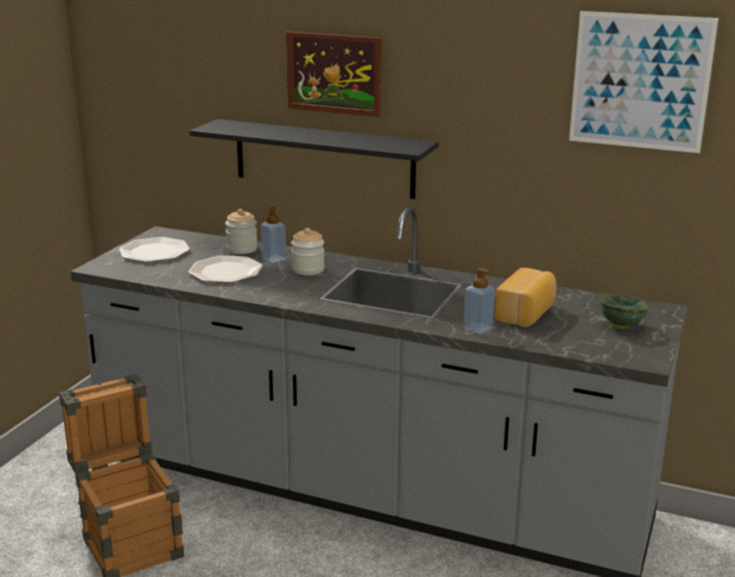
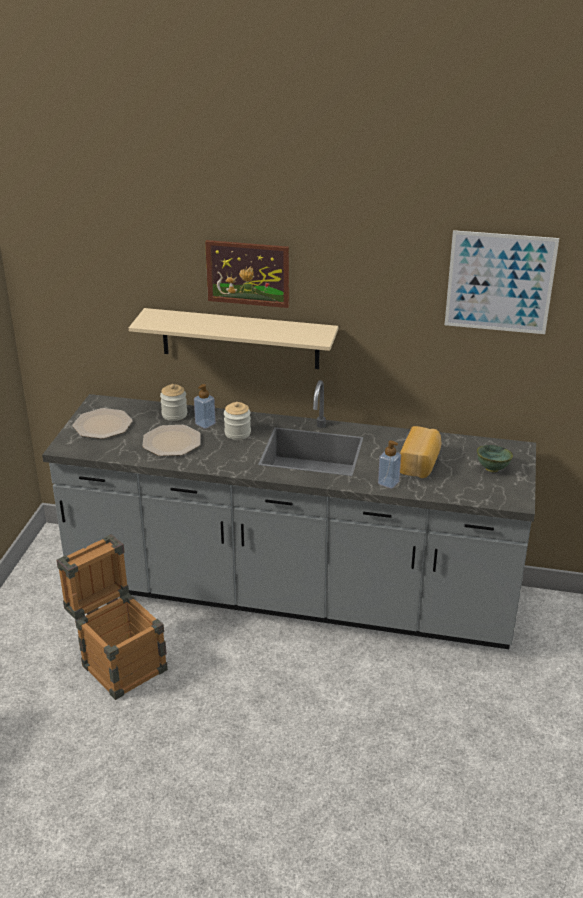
camera: 10 degrees left, 10 degrees up
black shelf [190,119,439,199] -> beige shelf [129,308,338,369]

